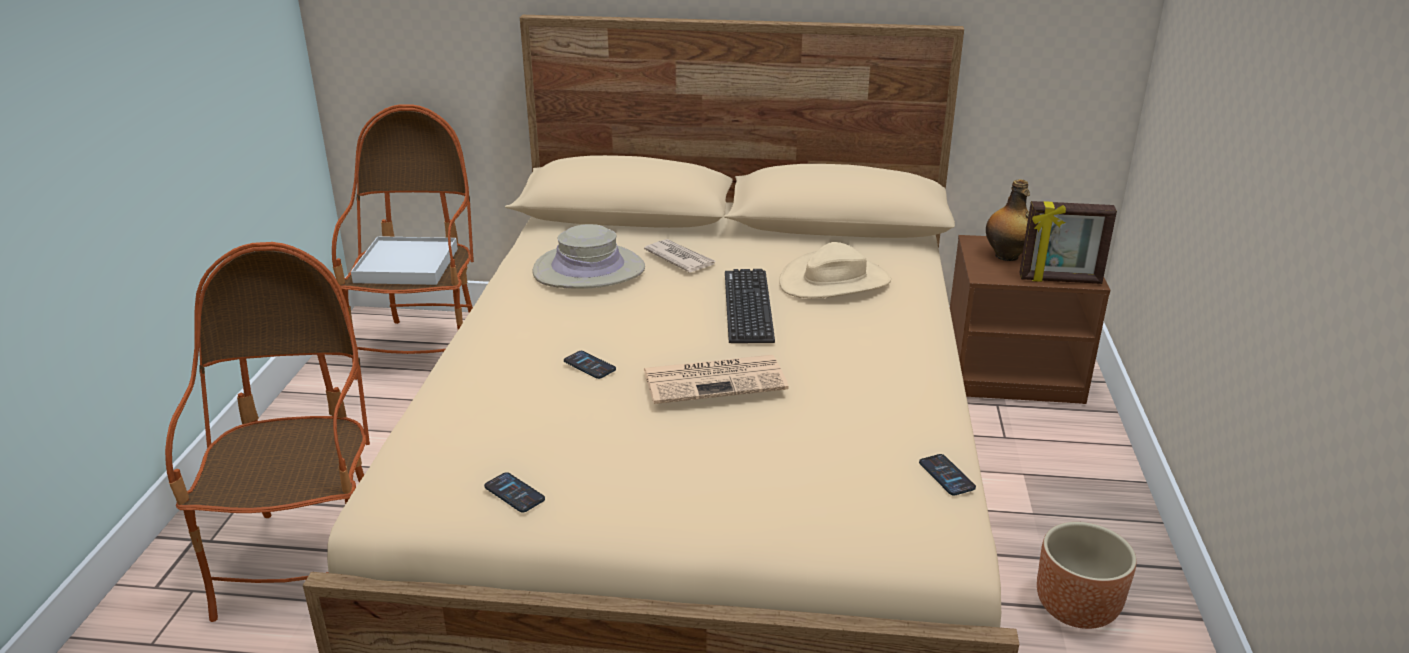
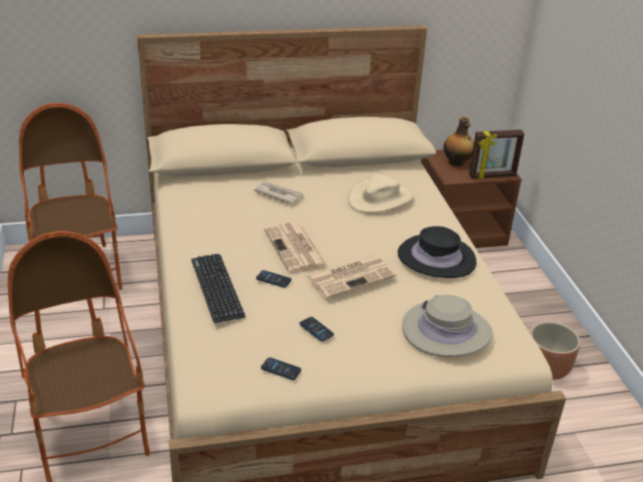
camera: 20 degrees left, 5 degrees up
white tray [351,236,458,285] -> none
beige hat [532,224,645,289] -> beige hat moved to [402,295,492,357]
keyboard [725,269,775,343] -> keyboard moved to [191,254,246,323]
phone [919,454,976,496] -> phone moved to [300,317,334,341]
none -> newspaper [264,222,327,272]
none -> black hat [398,226,477,278]

